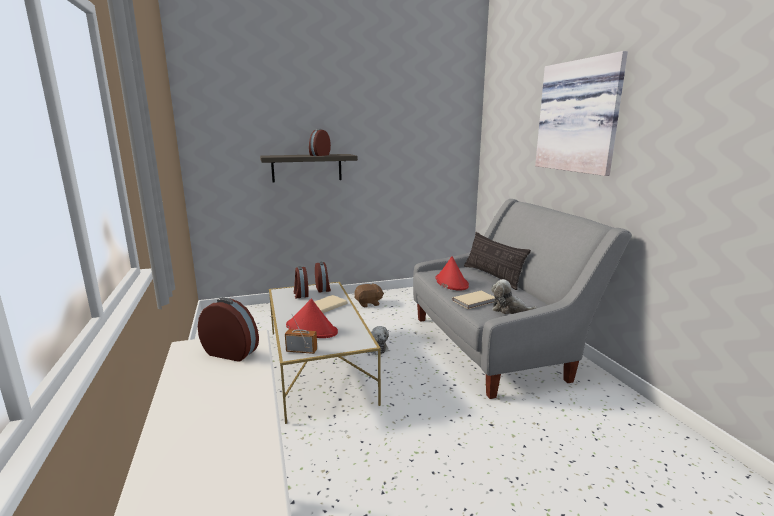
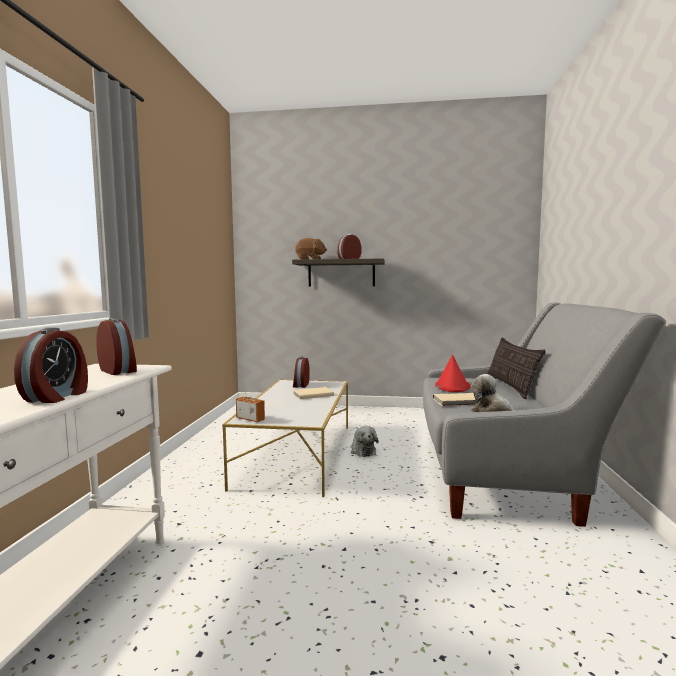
camera: 25 degrees right, 10 degrees down
red hat [286,299,338,338] -> none
alarm clock [315,262,331,293] -> alarm clock moved to [14,328,88,403]
brown plush toy [354,283,384,307] -> brown plush toy moved to [295,238,327,260]
picture [535,51,628,176] -> none

